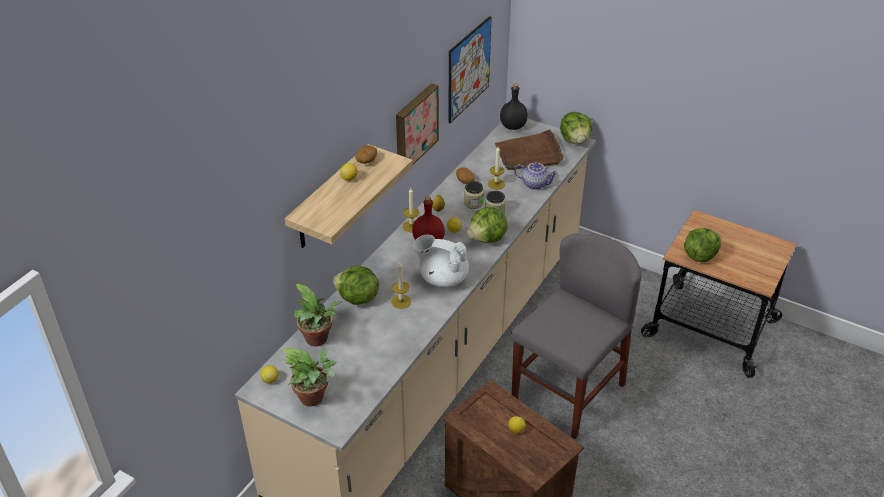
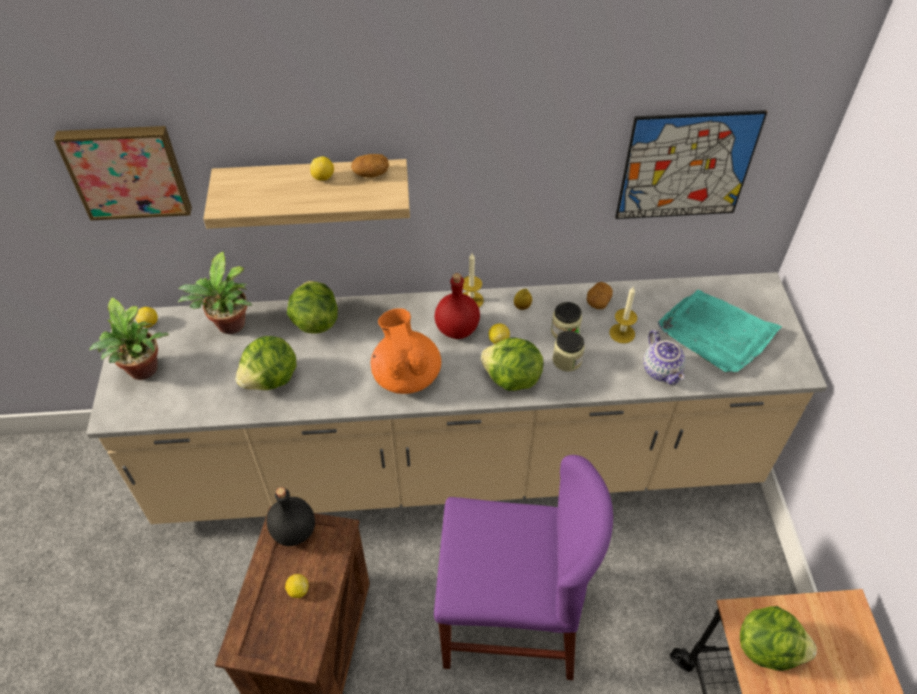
camera: 55 degrees right, 10 degrees up
candle [391,262,411,309] -> none
picture [396,83,439,165] -> picture moved to [54,126,192,221]
white teapot [414,235,469,287] -> orange teapot [371,308,441,394]
brown tray [495,130,564,170] -> turquoise tray [658,290,782,373]
black bottle [500,84,528,130] -> black bottle moved to [266,487,315,546]
grey chair [511,233,641,439] -> purple chair [434,455,613,680]
lettuce [560,112,592,144] -> lettuce moved to [235,336,296,390]

